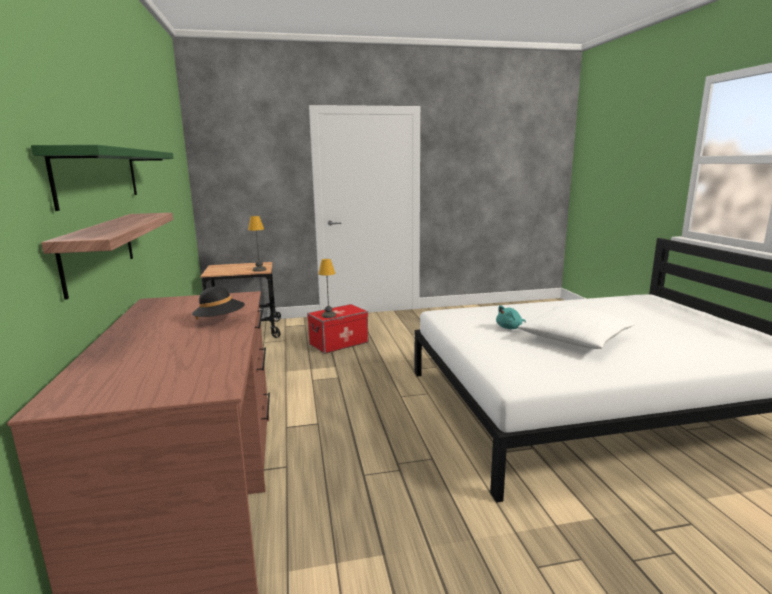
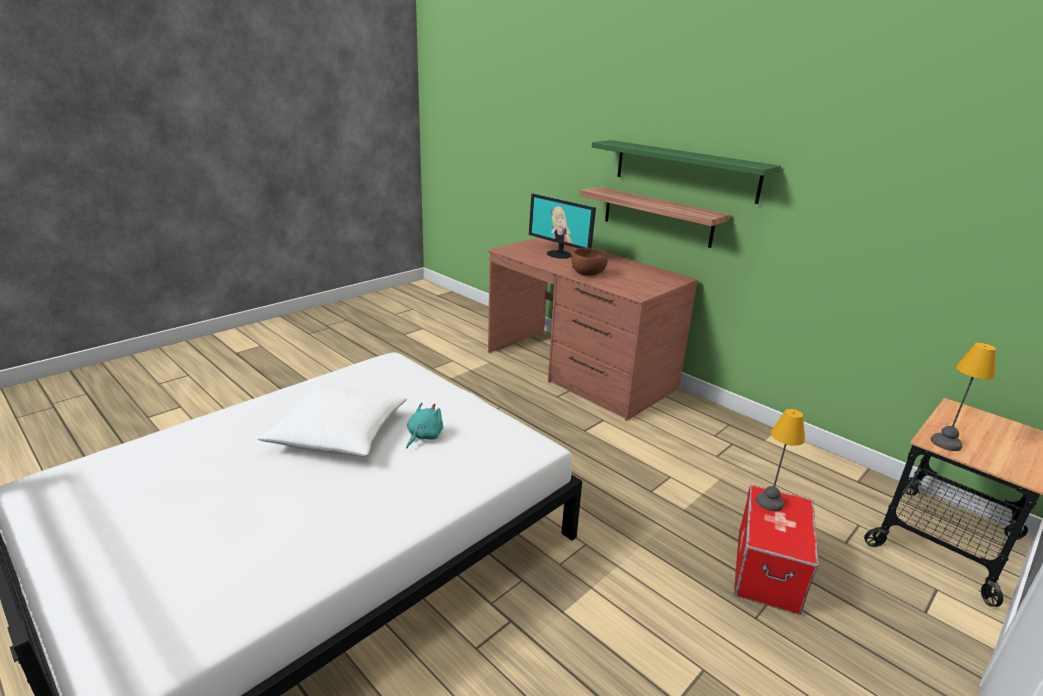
camera: 145 degrees right, 10 degrees up
black hat [192,286,245,320] -> brown bowl [571,248,608,276]
none -> monitor [529,194,596,258]

